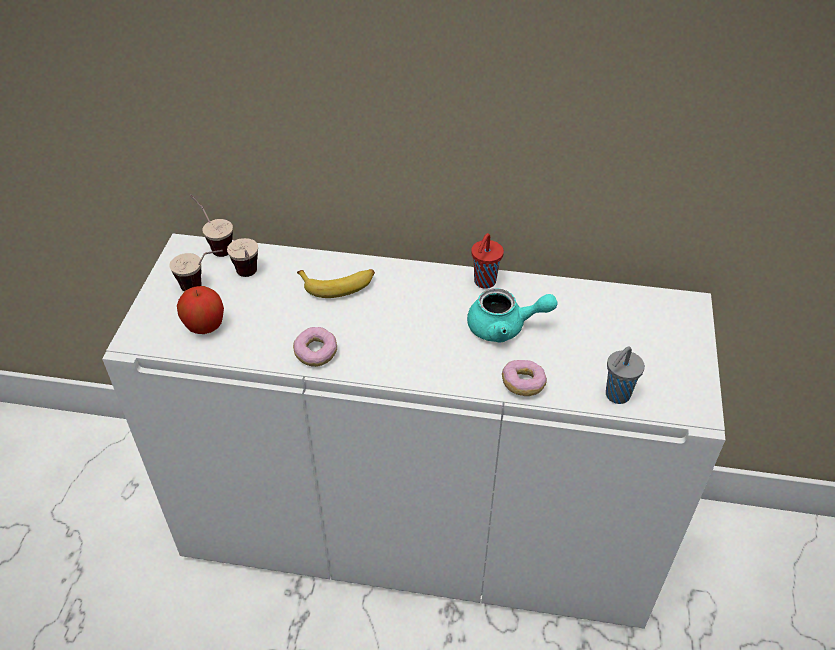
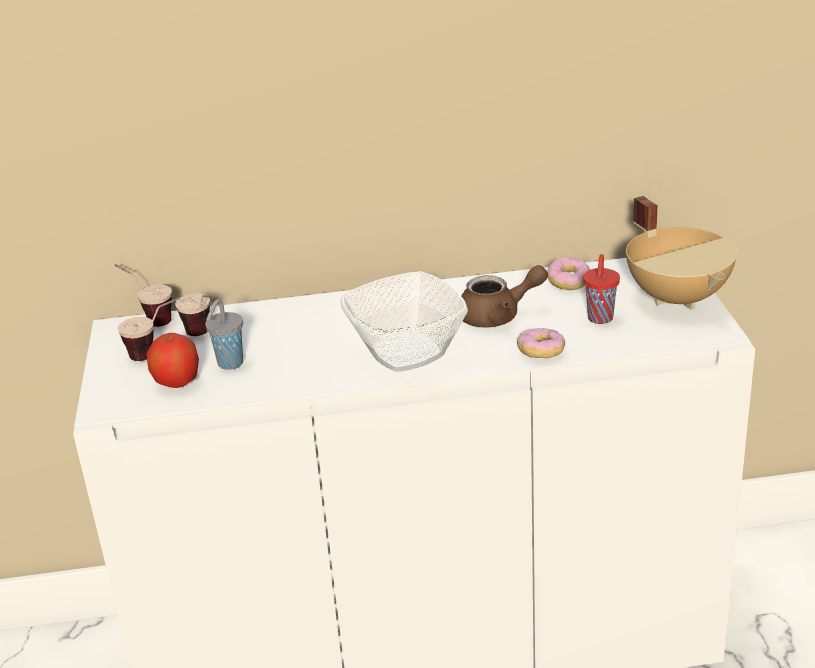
camera: 15 degrees left, 15 degrees down
donut [293,327,337,367] -> donut moved to [548,257,590,290]
banana [297,269,375,298] -> none
turquoise teapot [467,288,558,342] -> brown teapot [461,265,548,328]
red cup [471,233,504,289] -> red cup moved to [583,254,620,324]
grey cup [606,347,645,404] -> grey cup moved to [205,299,243,370]
none -> bowl [341,271,468,372]
none -> beige cooking pot [626,196,738,310]

